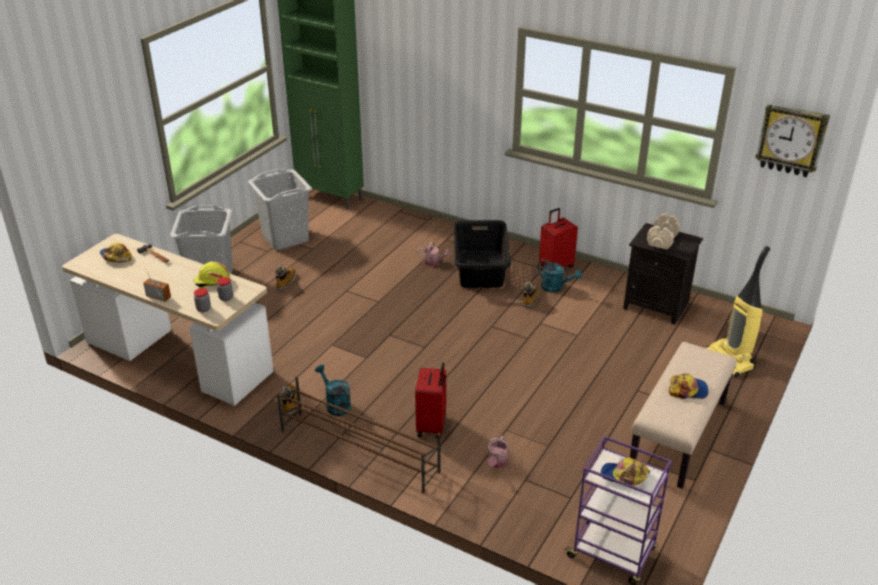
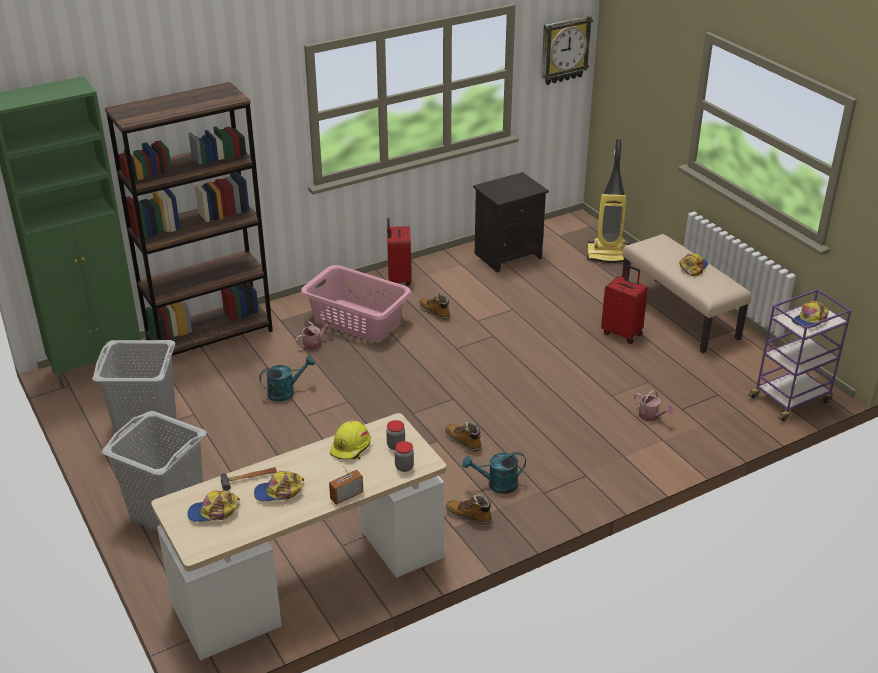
camera: 60 degrees left, 0 degrees up
boot [275,265,296,290] -> boot moved to [445,421,482,452]
brown shoe rack [277,376,441,493] -> none
red suitcase [415,362,446,438] -> red suitcase moved to [601,265,648,344]
black laundry basket [454,220,511,288] -> pink laundry basket [301,265,411,342]
turquoise watering can [538,259,582,292] -> turquoise watering can moved to [259,356,315,402]
beige dumbbell [647,213,680,250] -> none
none -> brown bookcase [105,82,273,363]
none -> cap [254,471,304,501]

